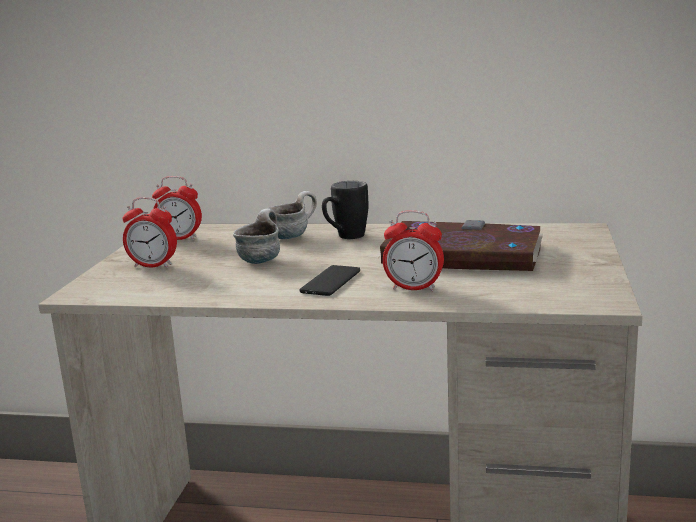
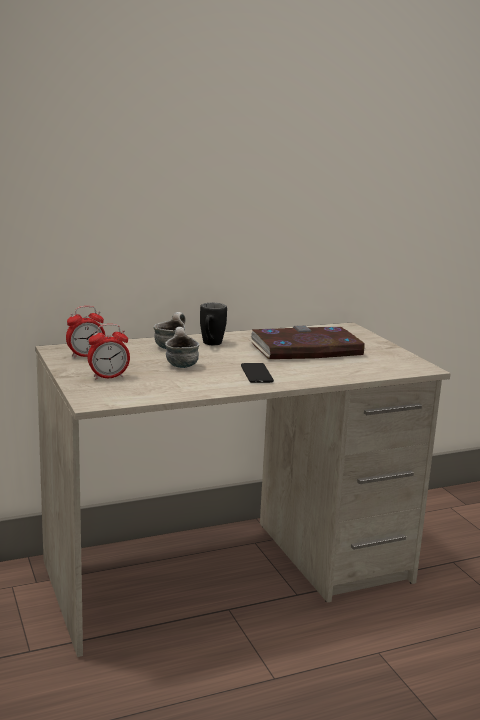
camera: 35 degrees left, 0 degrees up
alarm clock [383,210,444,291] -> none

